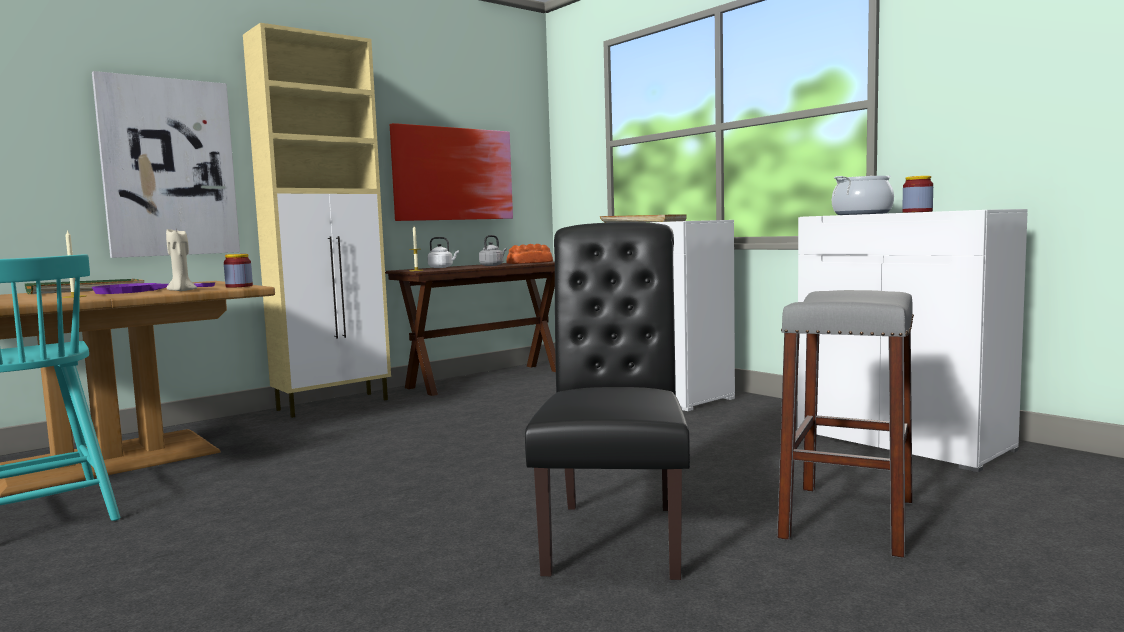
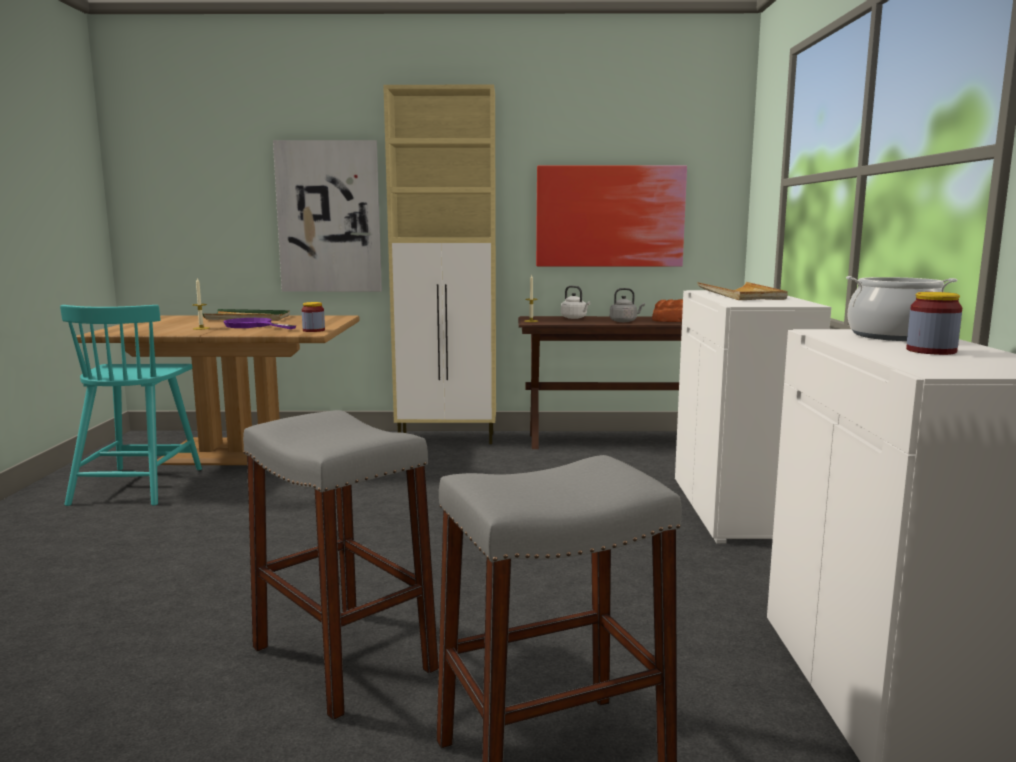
camera: 40 degrees right, 5 degrees up
beige candle [166,229,197,291] -> none
black chair [525,222,690,580] -> grey stool [243,410,439,721]

